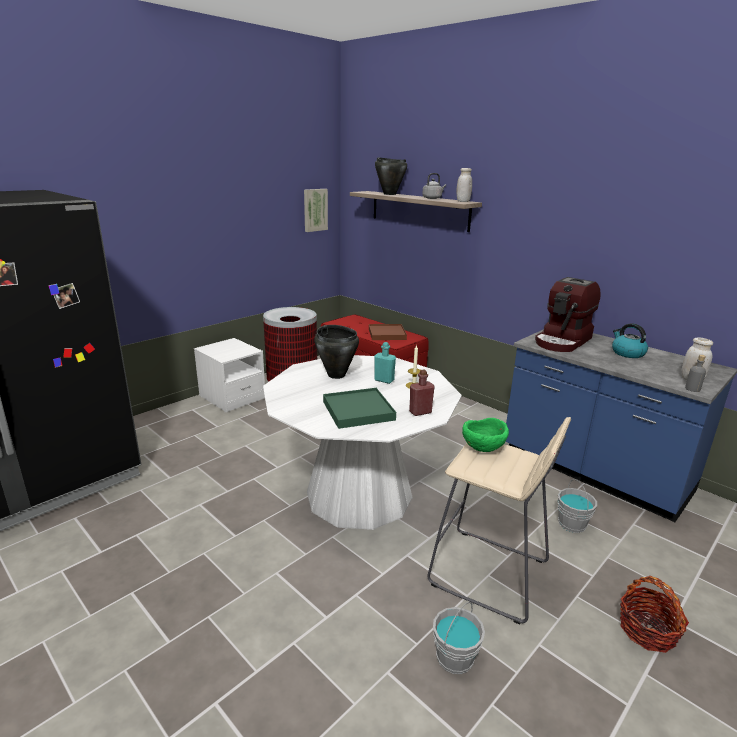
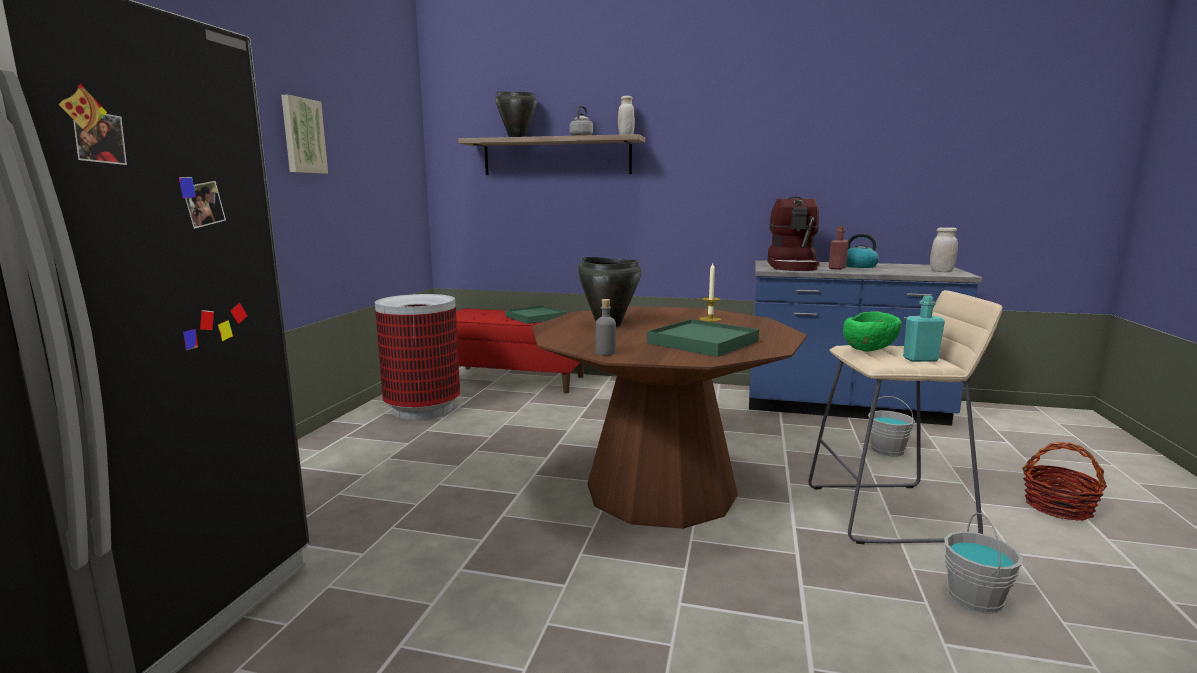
camera: 30 degrees left, 10 degrees down
white nightstand [194,338,265,412] -> none
white dining table [263,355,462,530] -> brown dining table [532,306,807,529]
picture [304,189,328,232] -> picture moved to [281,95,328,174]
brown tray [369,324,407,340] -> green tray [505,305,567,324]
turquoise bottle [374,342,396,384] -> turquoise bottle moved to [903,295,945,362]
red bottle [409,370,435,416] -> red bottle moved to [829,226,849,270]
grey bottle [685,355,706,392] -> grey bottle moved to [596,299,616,355]

